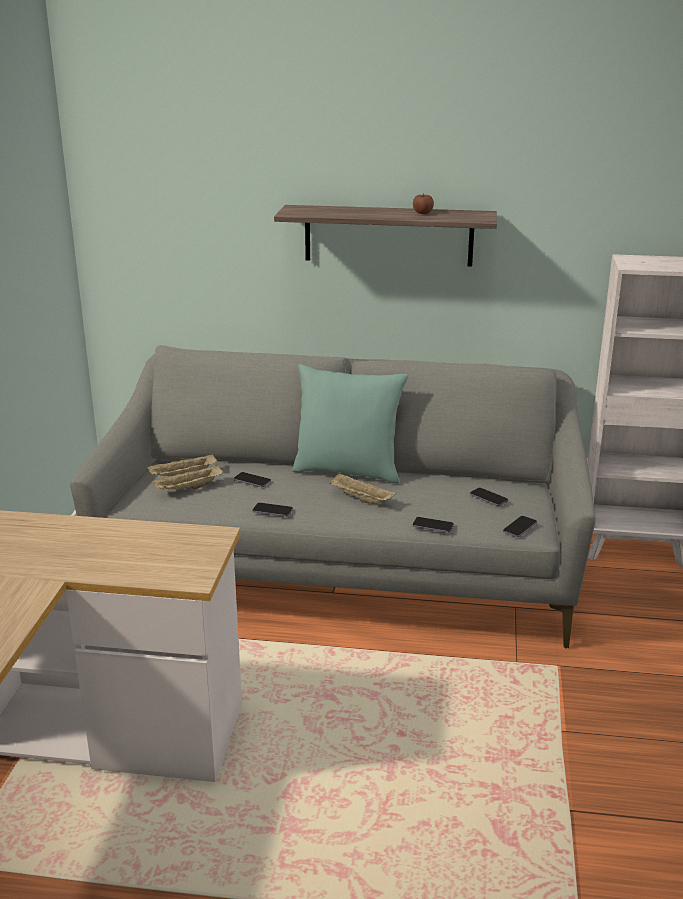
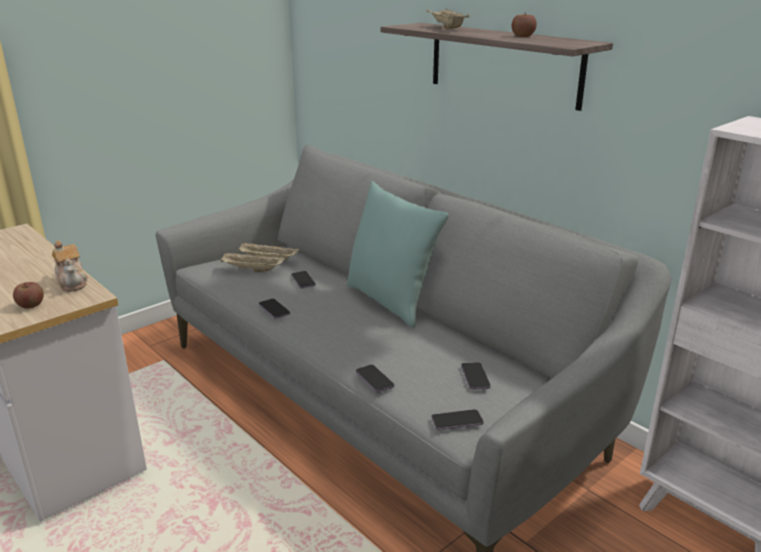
camera: 40 degrees right, 0 degrees up
beige tray [328,473,396,504] -> beige tray moved to [427,9,470,29]
none -> apple [13,282,44,309]
none -> teapot [52,240,88,292]

